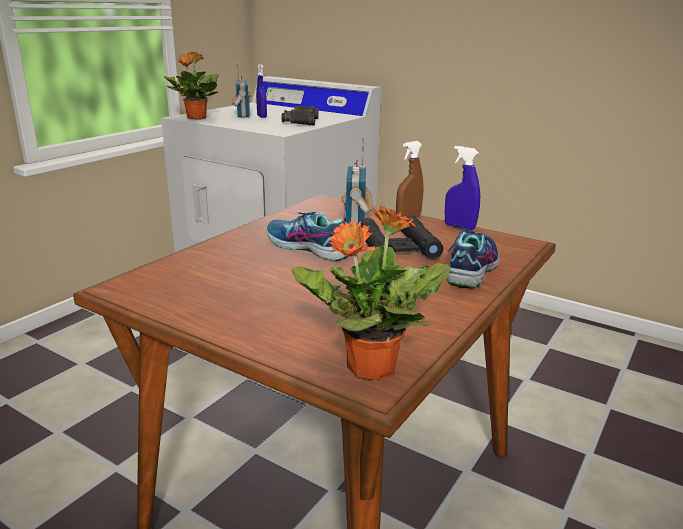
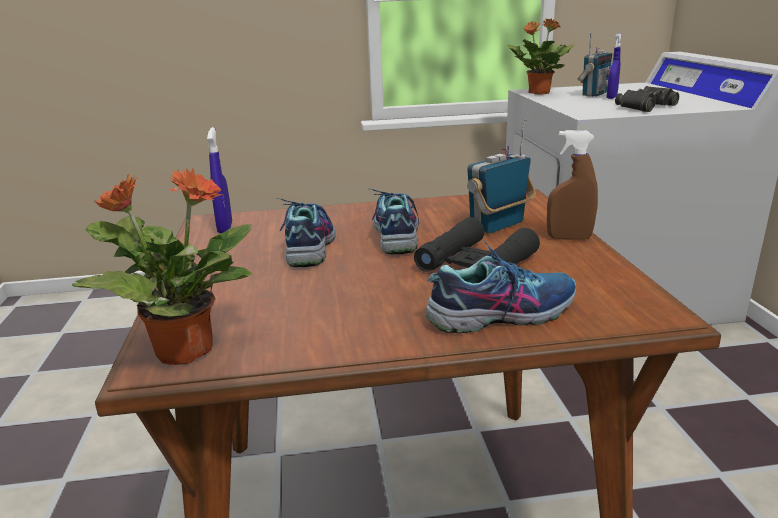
camera: 50 degrees right, 0 degrees up
blue spray bottle [445,146,480,230] -> blue spray bottle moved to [207,127,232,233]
none -> shoe [280,199,336,267]

